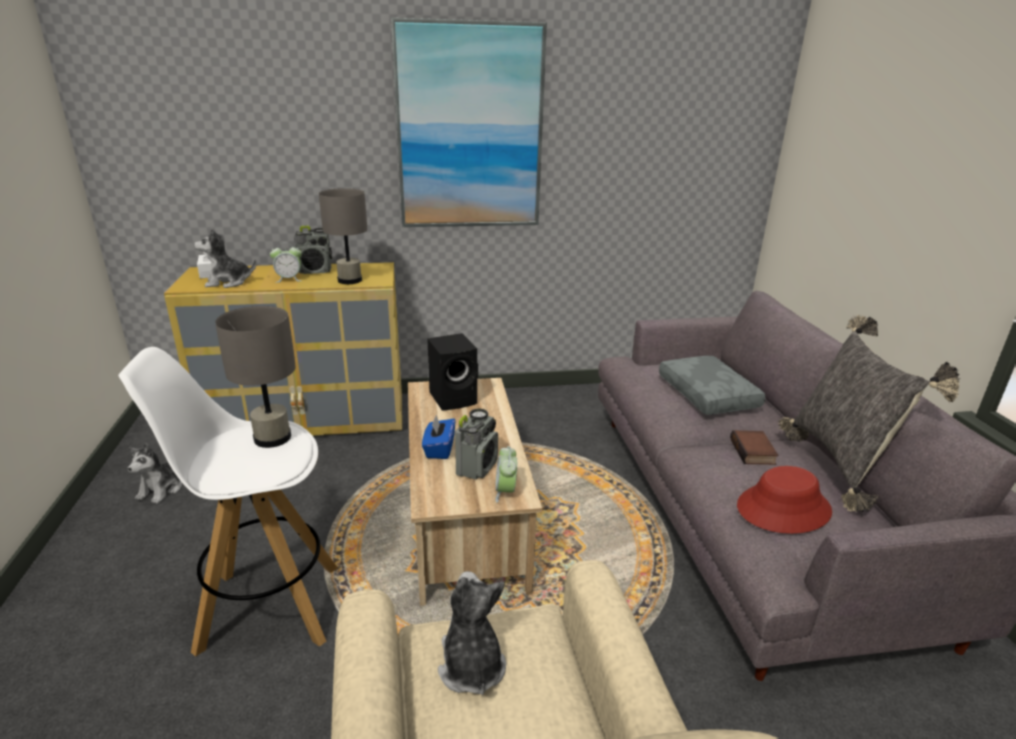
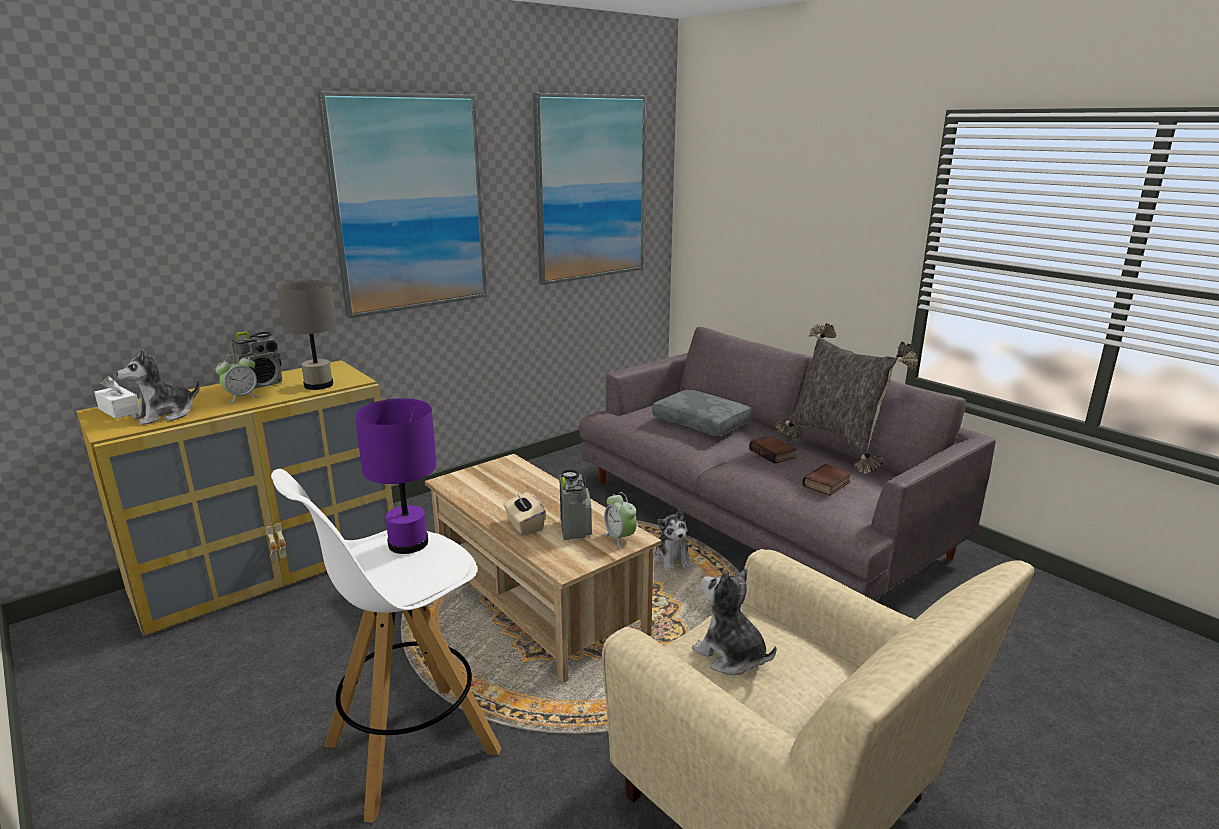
camera: 30 degrees left, 5 degrees down
plush toy [128,444,182,504] -> plush toy moved to [653,509,692,571]
grey table lamp [215,306,296,448] -> purple table lamp [355,398,436,554]
blue tissue box [422,415,455,459] -> beige tissue box [503,492,546,535]
black speaker [427,333,478,411] -> none
red hat [737,466,832,534] -> book [802,464,852,496]
none -> picture [533,93,646,285]

